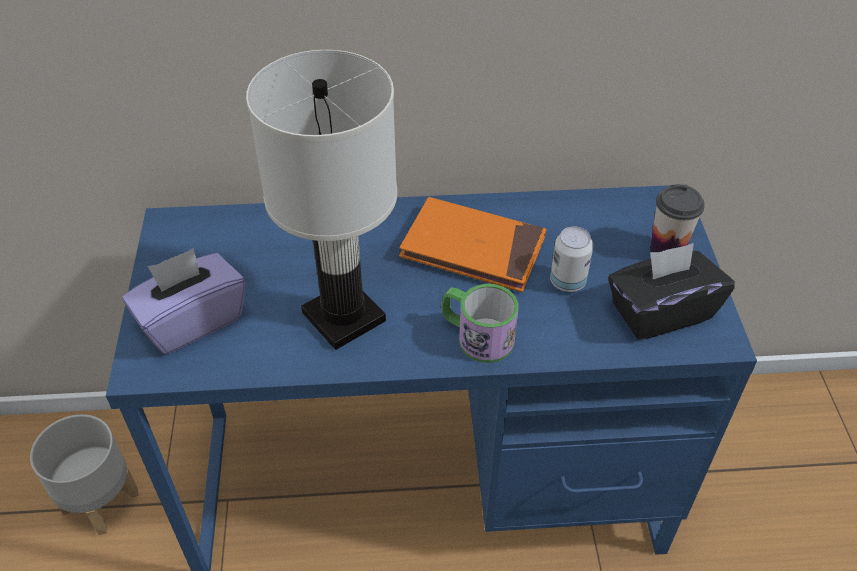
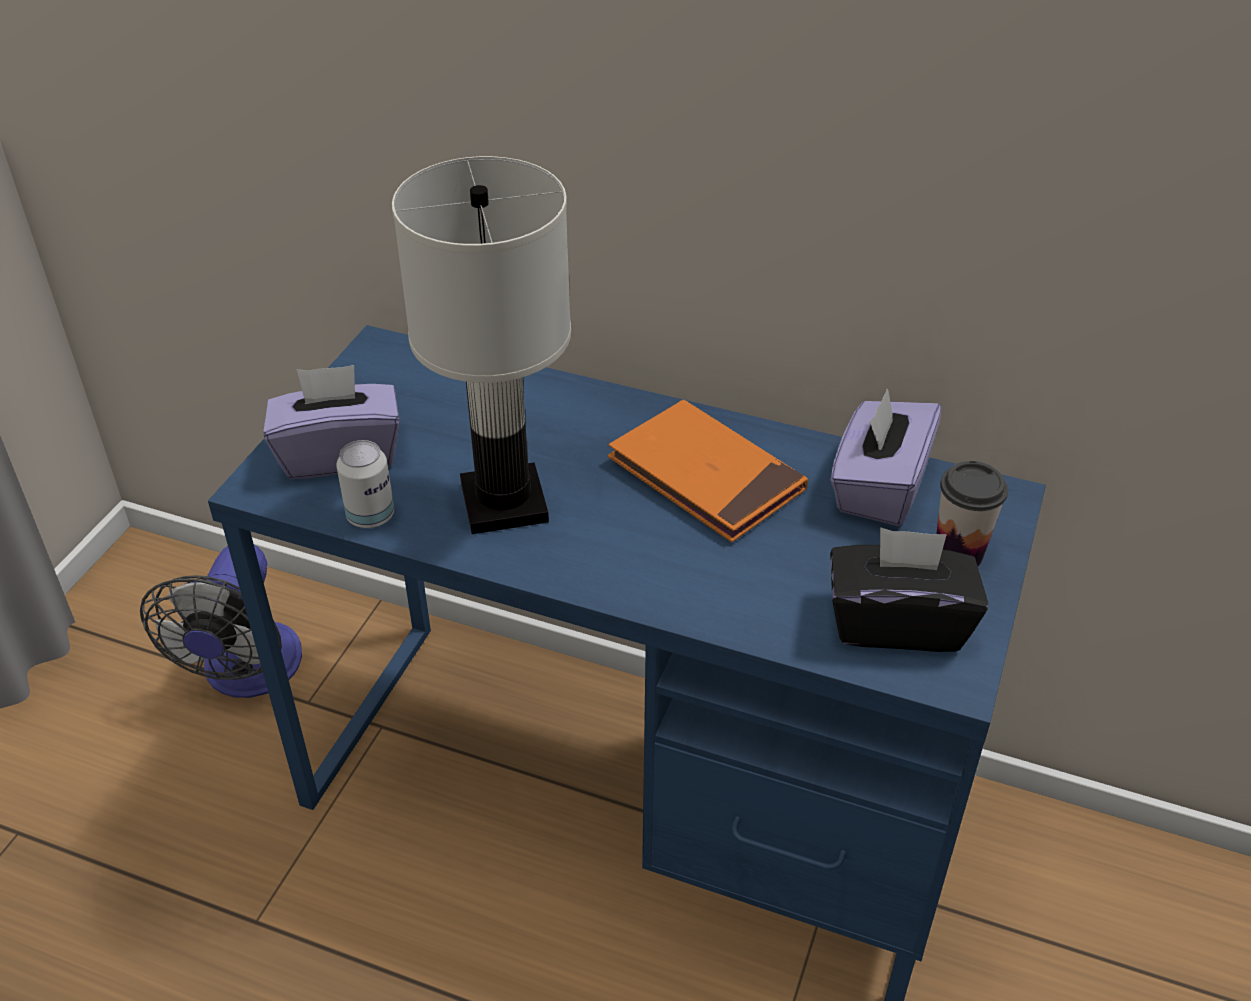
camera: 25 degrees right, 5 degrees down
grey planter [30,414,139,535] -> fan [140,545,302,698]
mug [441,284,518,363] -> none
can [550,226,593,292] -> can moved to [336,440,394,528]
none -> purple tissue box [830,388,941,526]

